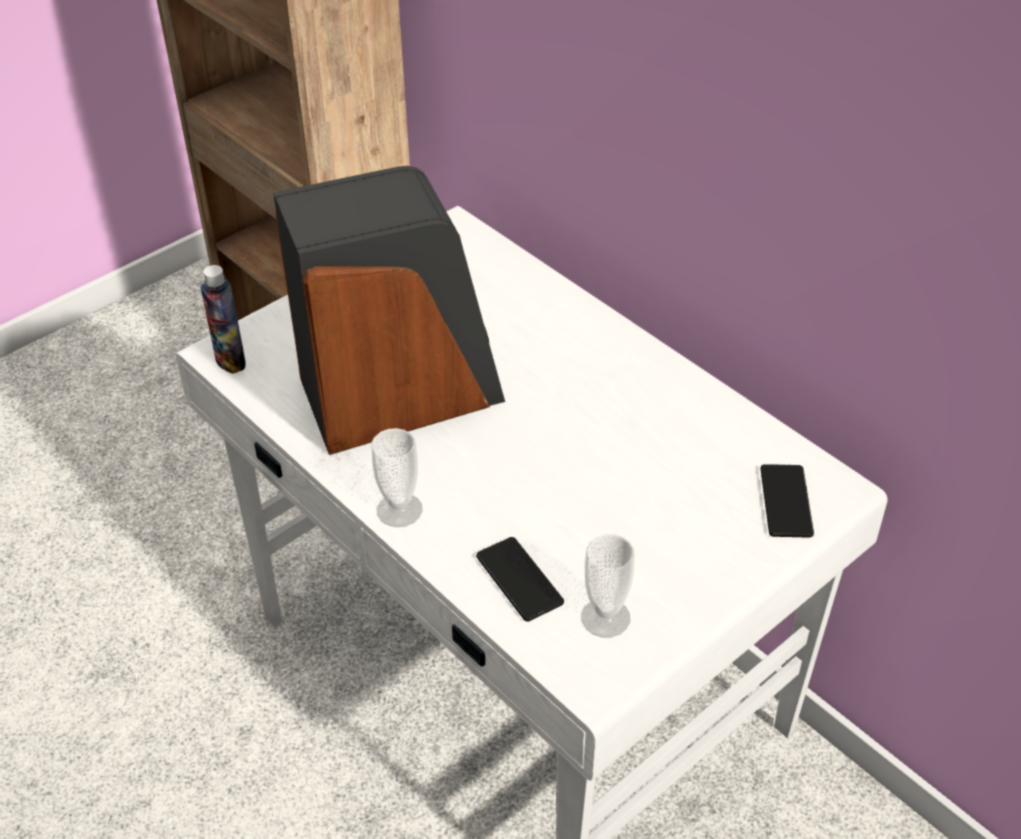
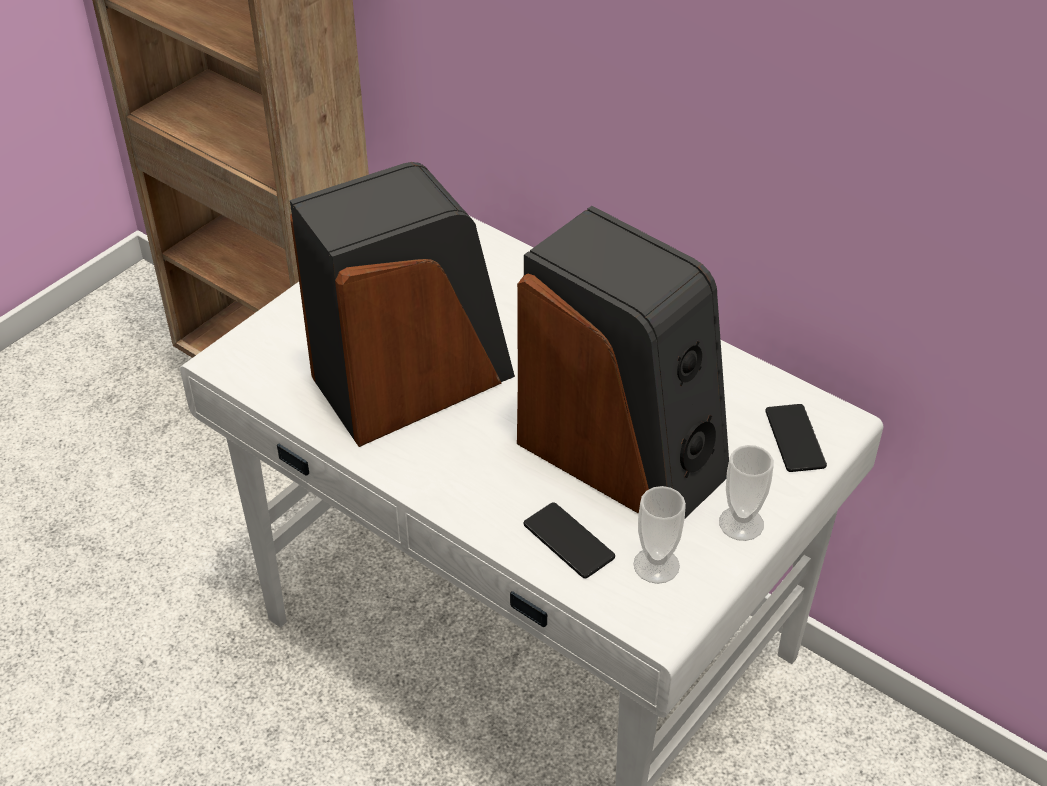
camera: 10 degrees left, 0 degrees up
bottle [200,265,246,374] -> none
cup [371,428,423,527] -> cup moved to [719,445,774,541]
none -> speaker [517,206,729,518]

